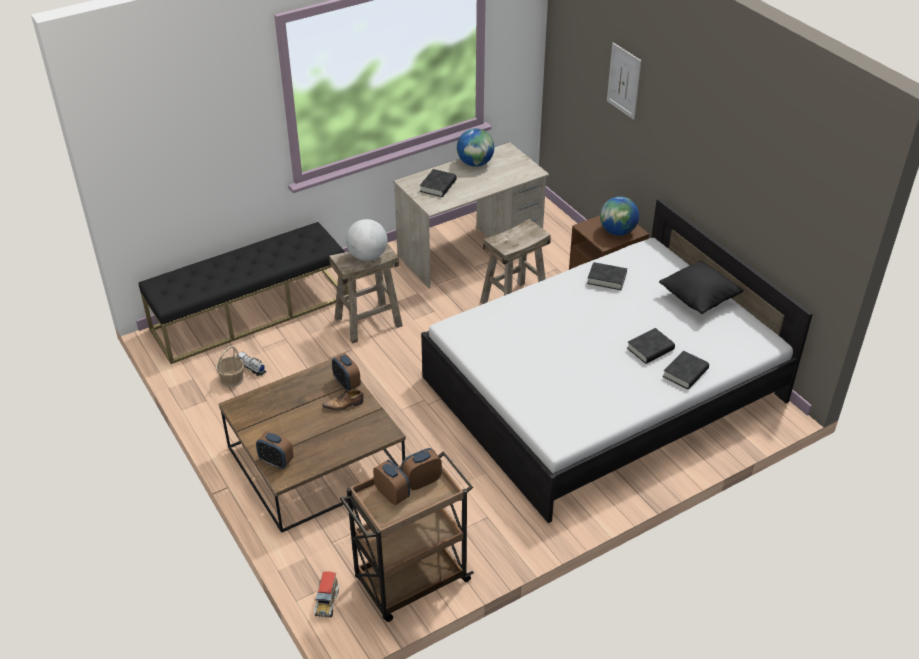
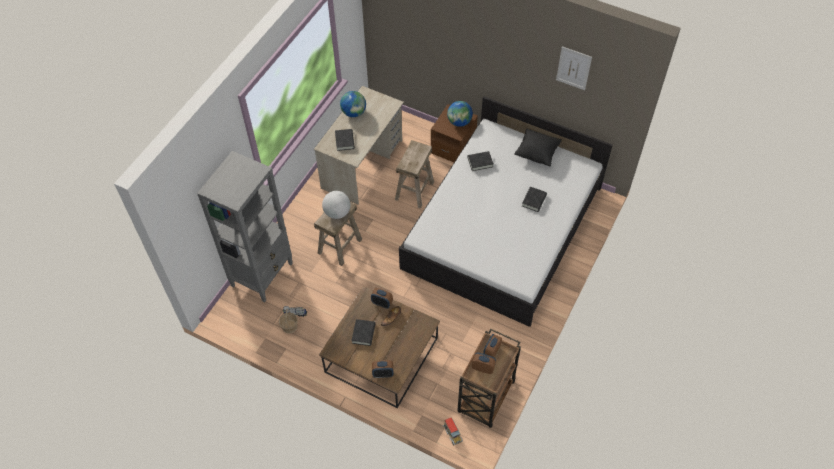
camera: 30 degrees left, 15 degrees up
black bench [139,222,348,364] -> grey bookcase [197,151,293,303]
picture [607,43,641,120] -> picture moved to [556,46,592,90]
black book [663,350,709,389] -> black book moved to [351,319,375,346]

